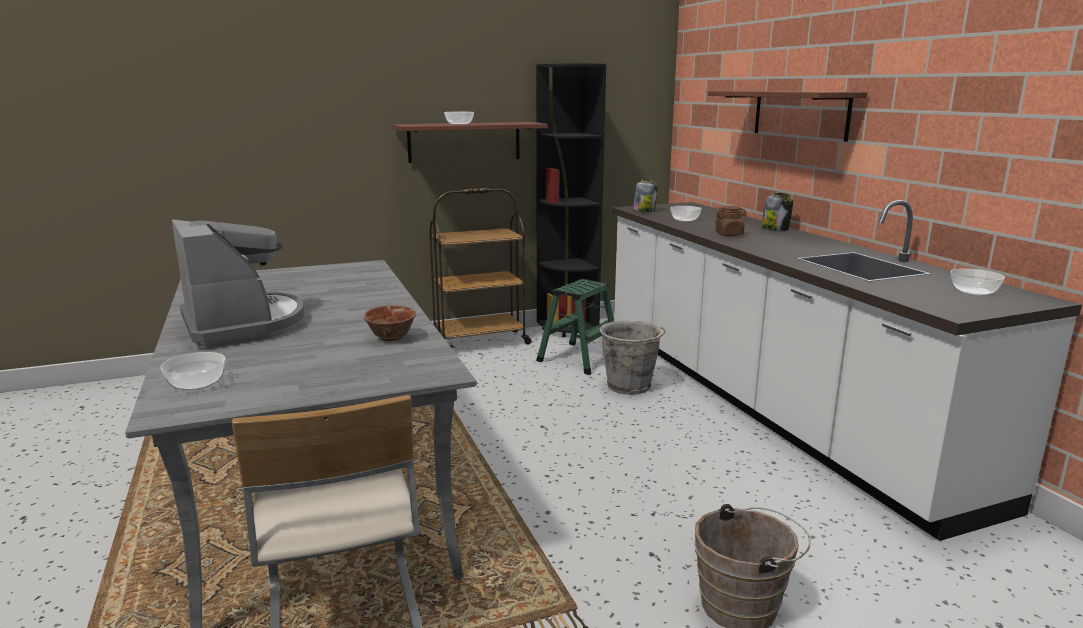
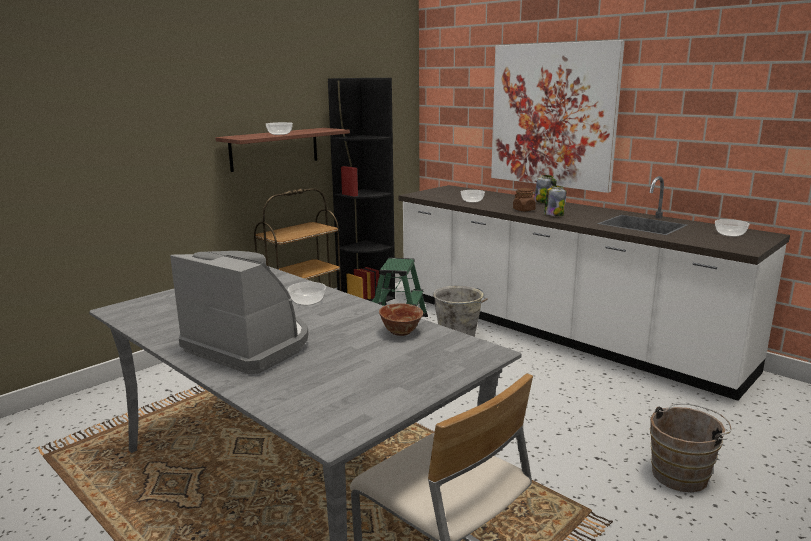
camera: 25 degrees left, 0 degrees up
bowl [161,352,226,390] -> bowl moved to [288,282,326,306]
jar [633,179,658,212] -> jar moved to [544,185,566,216]
shelf [708,91,868,142] -> picture [491,40,625,193]

